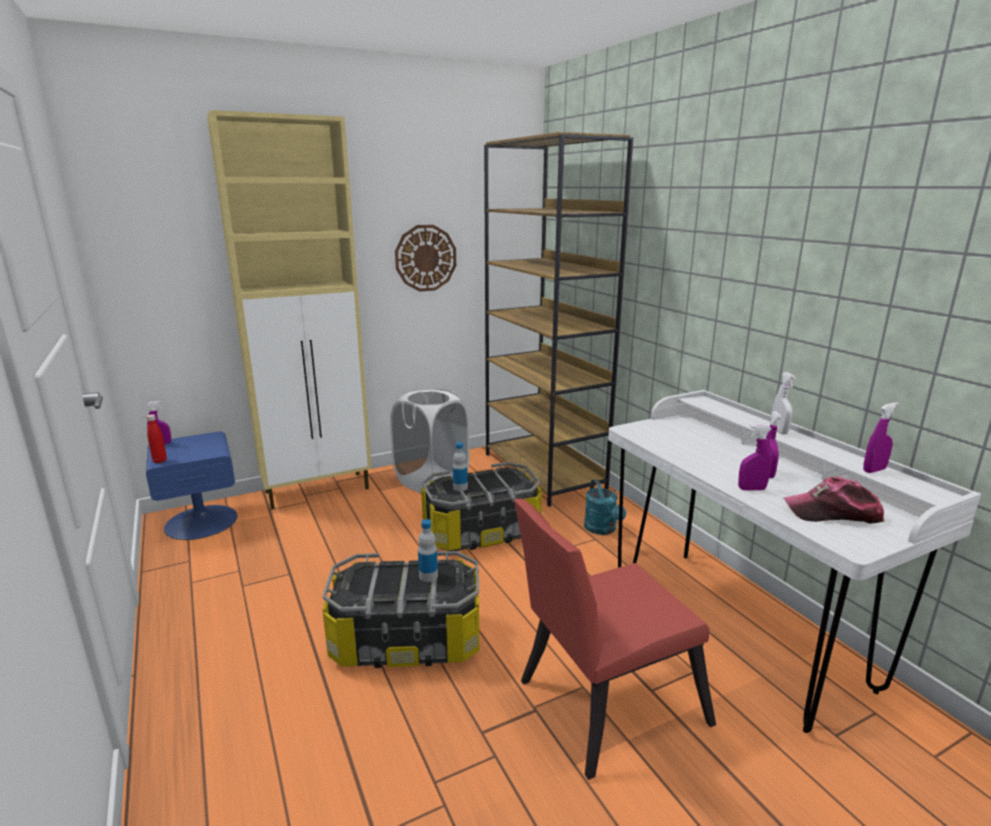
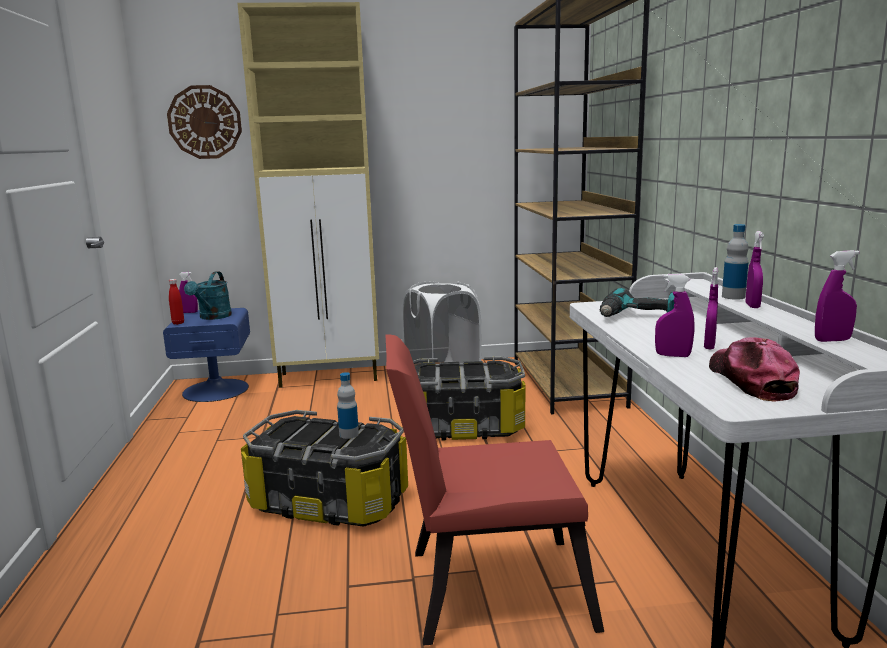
camera: 20 degrees right, 5 degrees down
wall clock [395,225,456,292] -> wall clock moved to [167,85,242,159]
bottle [453,442,468,491] -> bottle moved to [722,224,748,300]
turquoise watering can [584,479,626,535] -> turquoise watering can moved to [184,271,232,320]
white spray bottle [770,372,796,435] -> purple spray bottle [745,231,764,308]
cap [784,477,884,524] -> cap turned 60 degrees clockwise [709,337,800,402]
none -> power drill [599,288,675,317]

